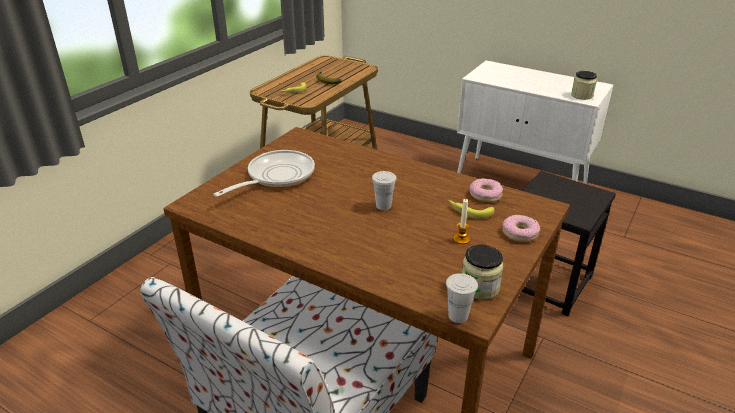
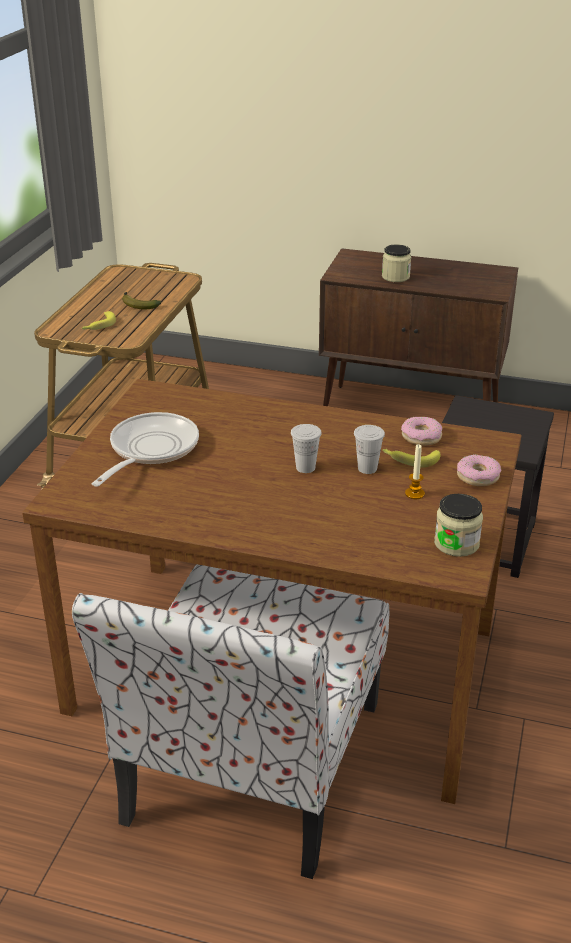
camera: 15 degrees left, 0 degrees up
white cup [446,273,478,323] -> white cup moved to [354,425,385,474]
white cabinet [457,61,613,184] -> brown cabinet [319,248,518,406]
jar [571,71,597,100] -> jar moved to [382,244,411,282]

